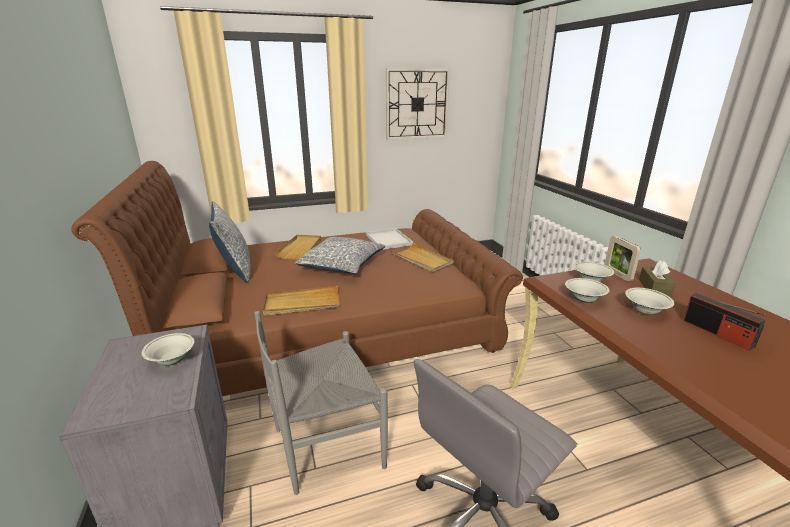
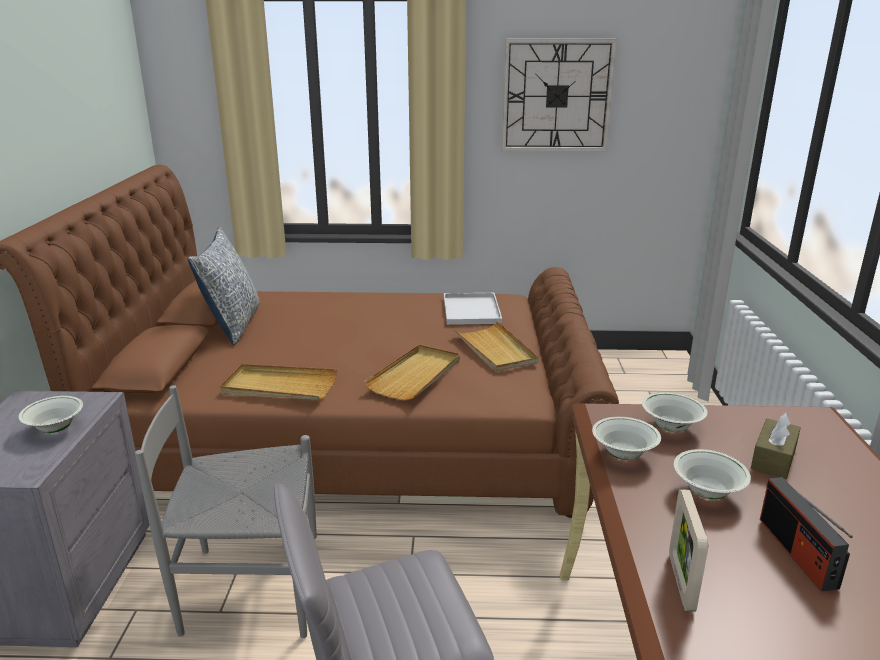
camera: 20 degrees right, 0 degrees up
beige tray [275,235,321,259] -> beige tray moved to [364,345,460,401]
pillow [295,237,386,274] -> none
picture frame [605,236,641,282] -> picture frame moved to [669,489,708,612]

